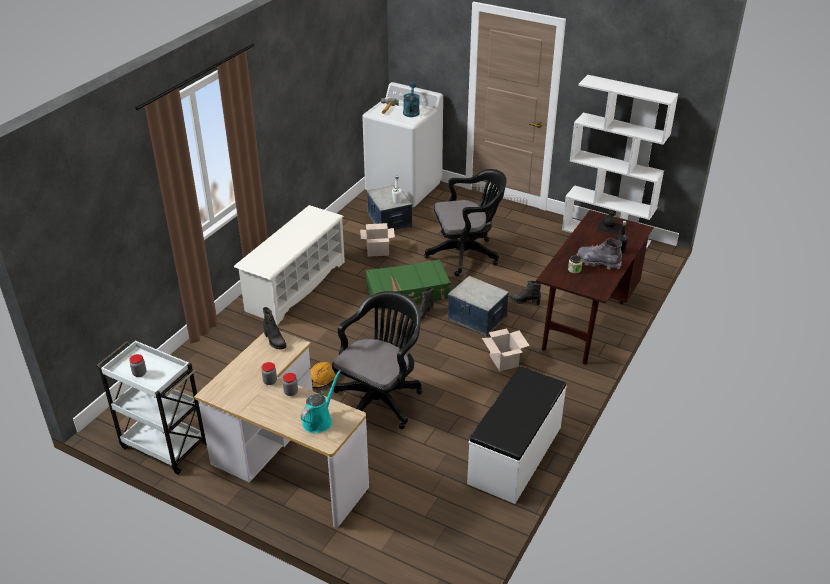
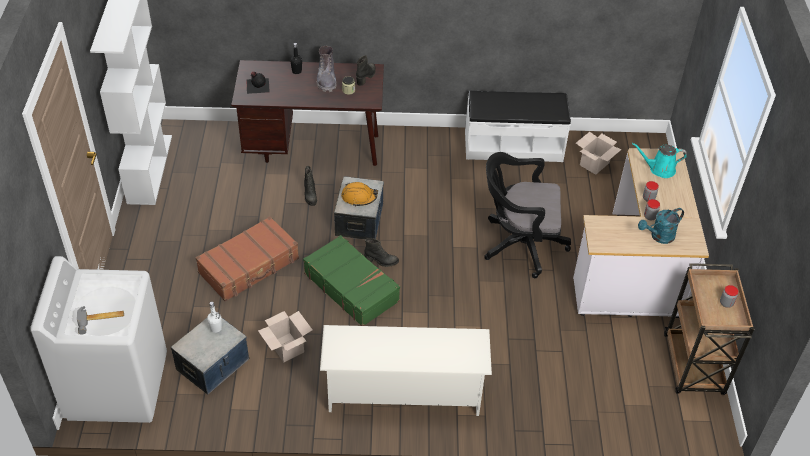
camera: 120 degrees left, 10 degrees up
white cart [96,339,207,475] -> brown cart [664,263,754,395]
black boot [263,307,287,350] -> black boot moved to [356,55,376,86]
orange hard hat [311,362,337,388] -> orange hard hat moved to [341,182,378,207]
turquoise watering can [403,82,420,117] -> turquoise watering can moved to [638,208,684,244]
black office chair [424,169,506,276] -> brown suitcase [195,216,299,301]
cardboard box [482,329,530,371] -> cardboard box moved to [576,132,622,175]

